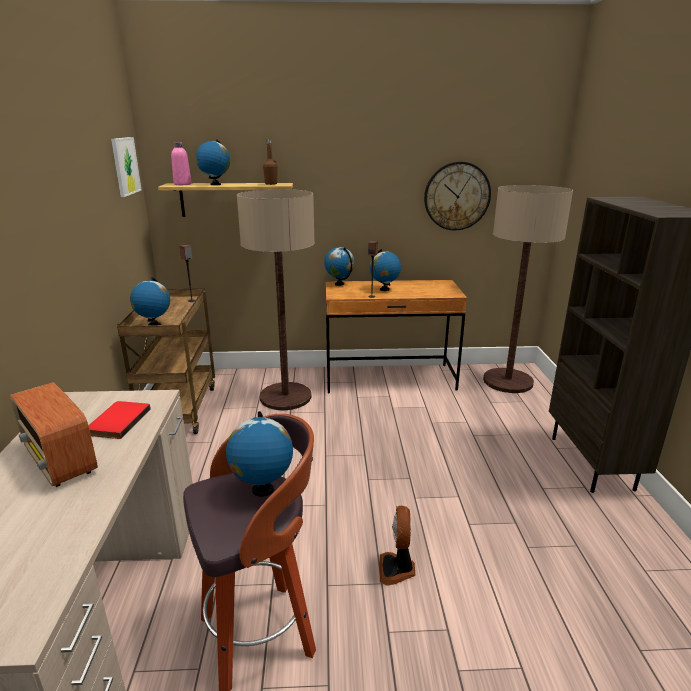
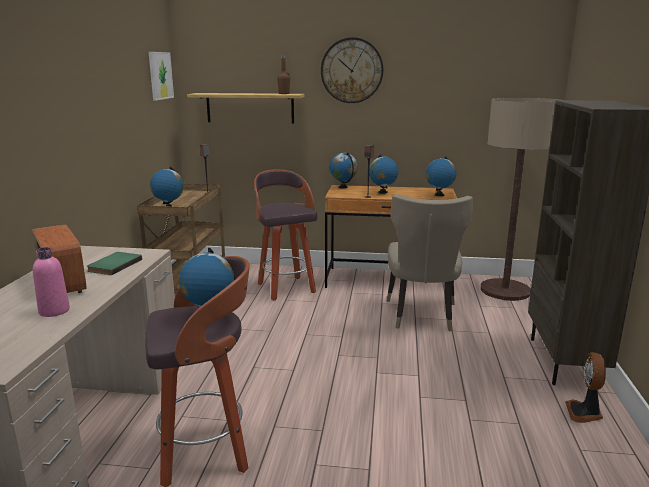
camera: 10 degrees right, 5 degrees down
red book [88,401,151,439] -> green book [87,252,142,275]
pink bottle [171,142,191,185] -> pink bottle moved to [33,247,70,317]
globe [196,139,230,185] -> globe moved to [426,156,456,196]
floor lamp [237,189,315,410] -> stool [254,169,317,300]
fan [380,506,415,586] -> fan moved to [565,352,606,423]
wall clock [424,162,491,231] -> wall clock moved to [321,37,383,103]
none -> beige chair [387,194,473,331]

